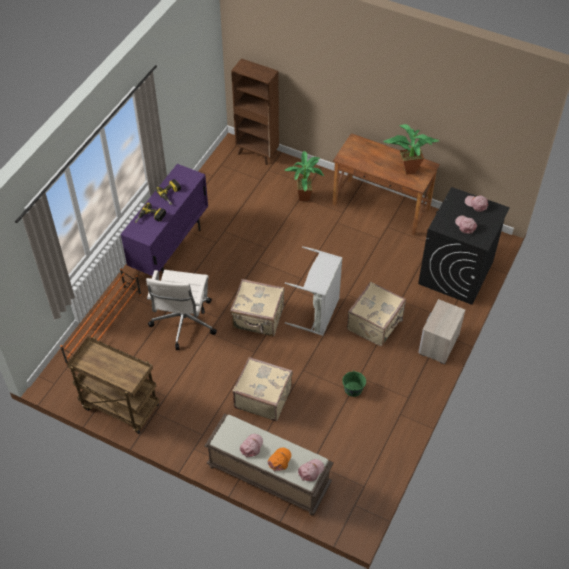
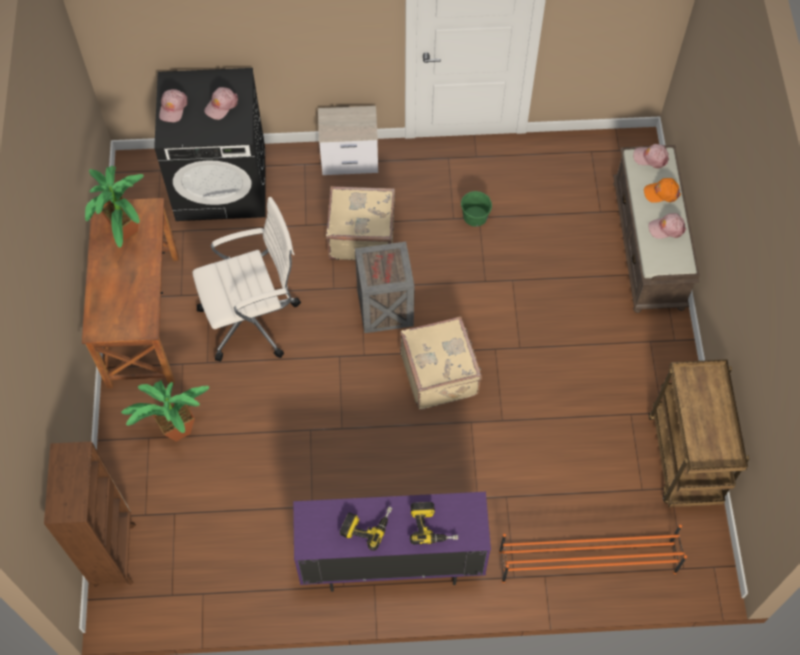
camera: 120 degrees left, 10 degrees up
white office chair [146,270,217,350] -> white office chair moved to [192,197,301,362]
beige suitcase [232,357,293,421] -> none
grey laundry basket [285,246,342,336] -> crate [355,242,415,333]

